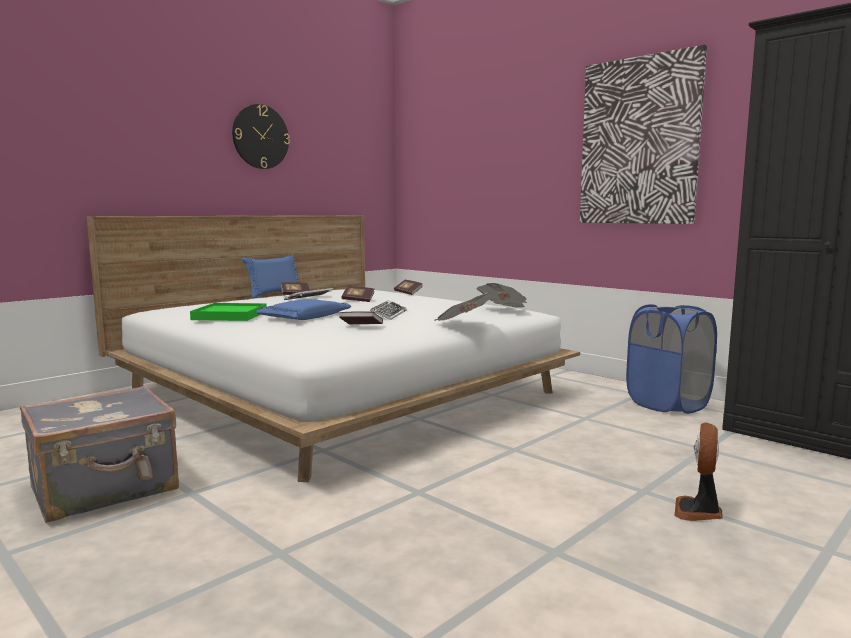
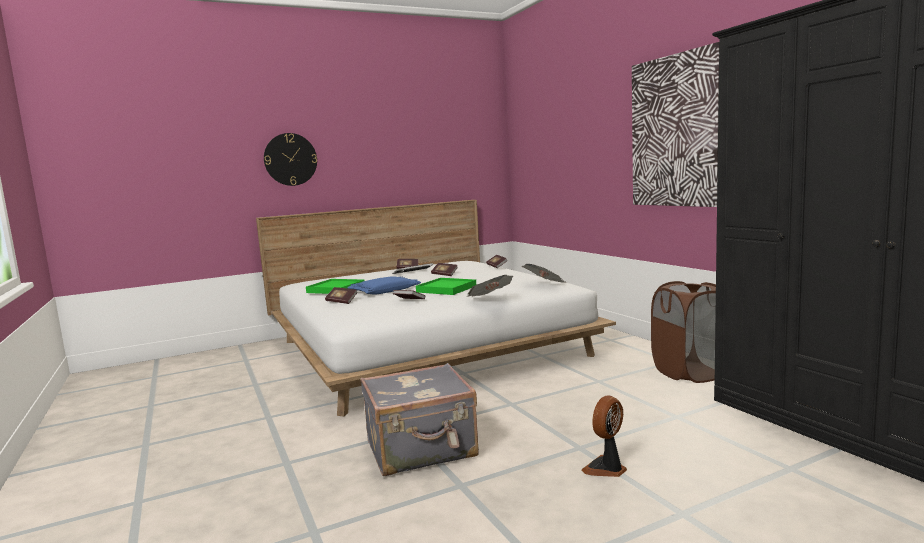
camera: 20 degrees right, 0 degrees up
grey suitcase [20,385,179,523] -> grey suitcase moved to [360,363,479,476]
wall clock [232,104,290,169] -> wall clock moved to [264,133,317,186]
blue pillow [242,254,301,299] -> none
keyboard [370,300,407,320] -> green tray [416,278,476,295]
blue laundry basket [626,304,717,414] -> brown laundry basket [651,281,716,383]
none -> book [325,287,357,304]

